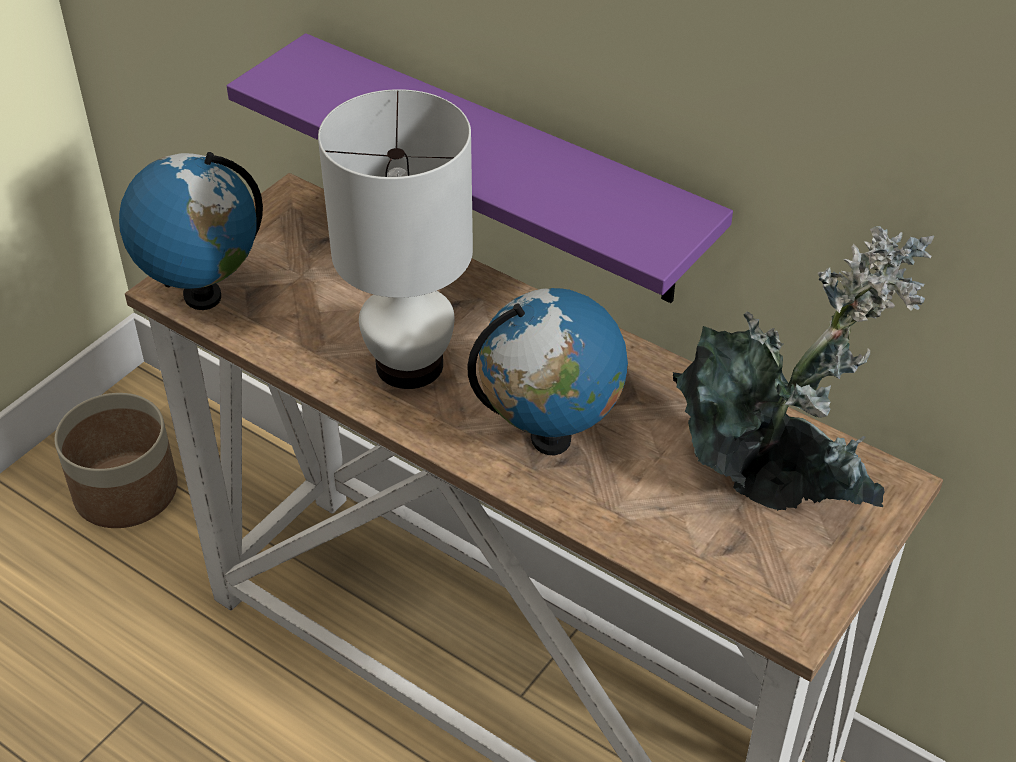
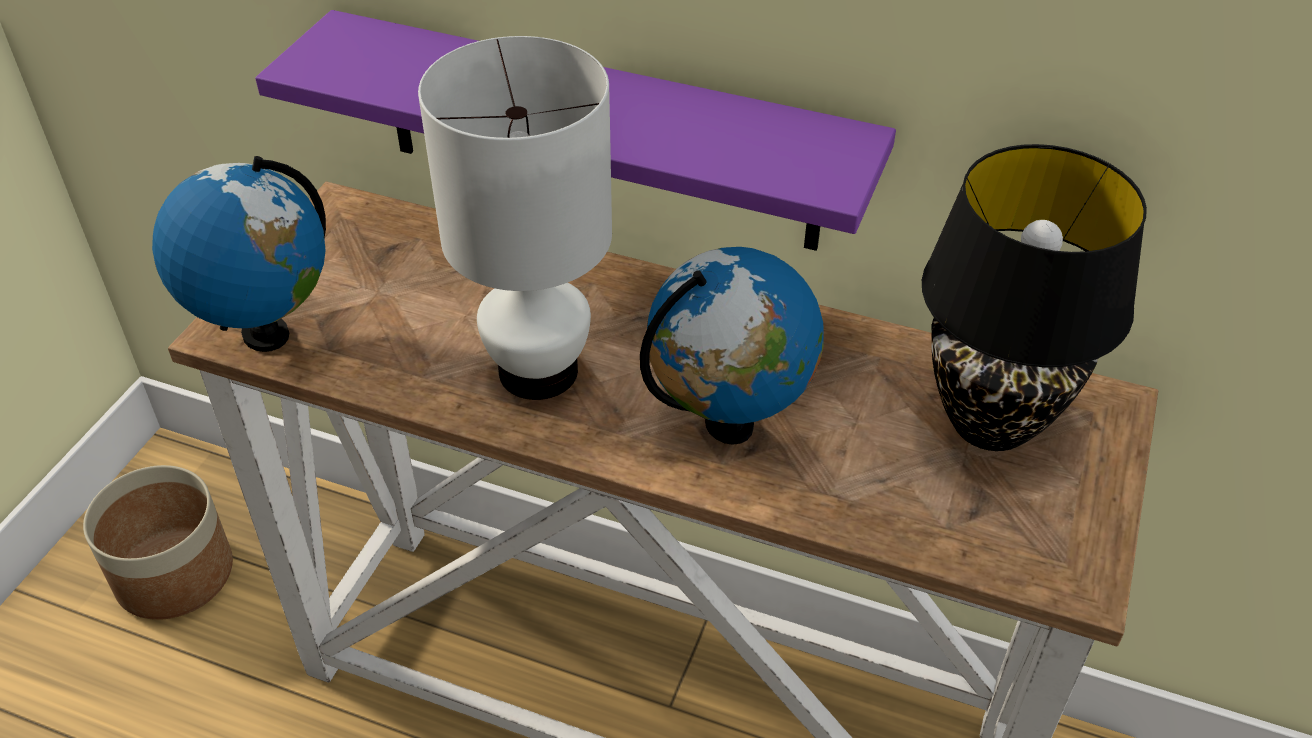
camera: 15 degrees left, 0 degrees up
potted plant [673,226,934,511] -> black table lamp [922,144,1147,451]

